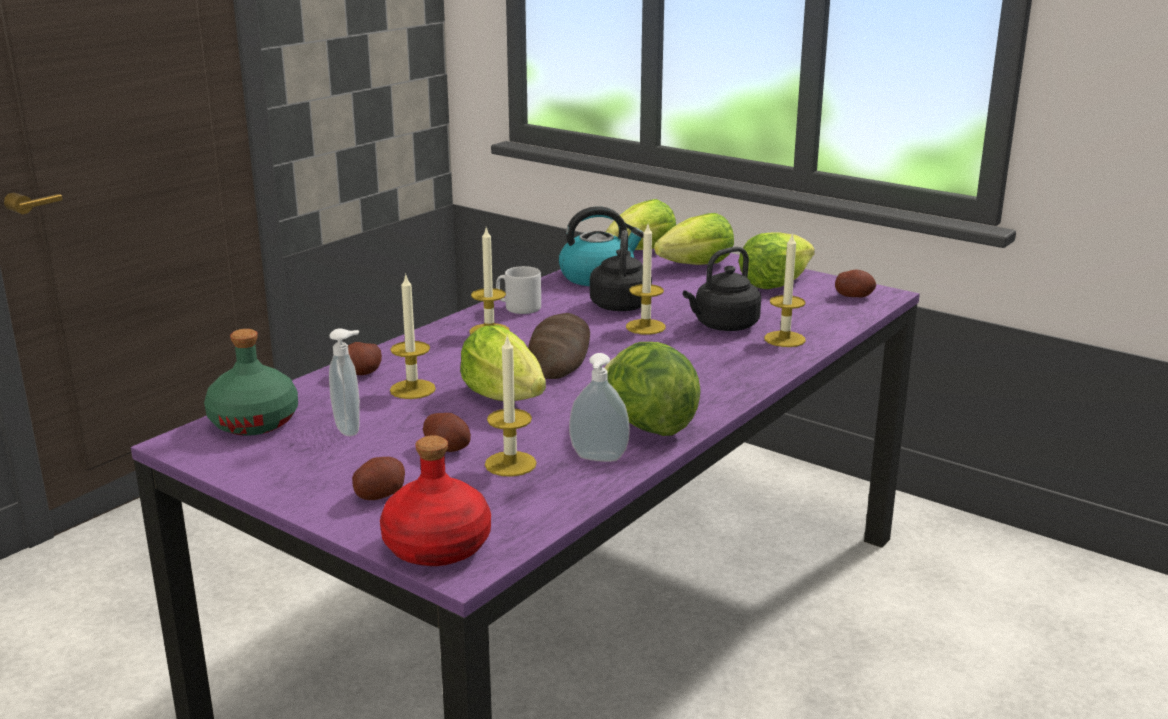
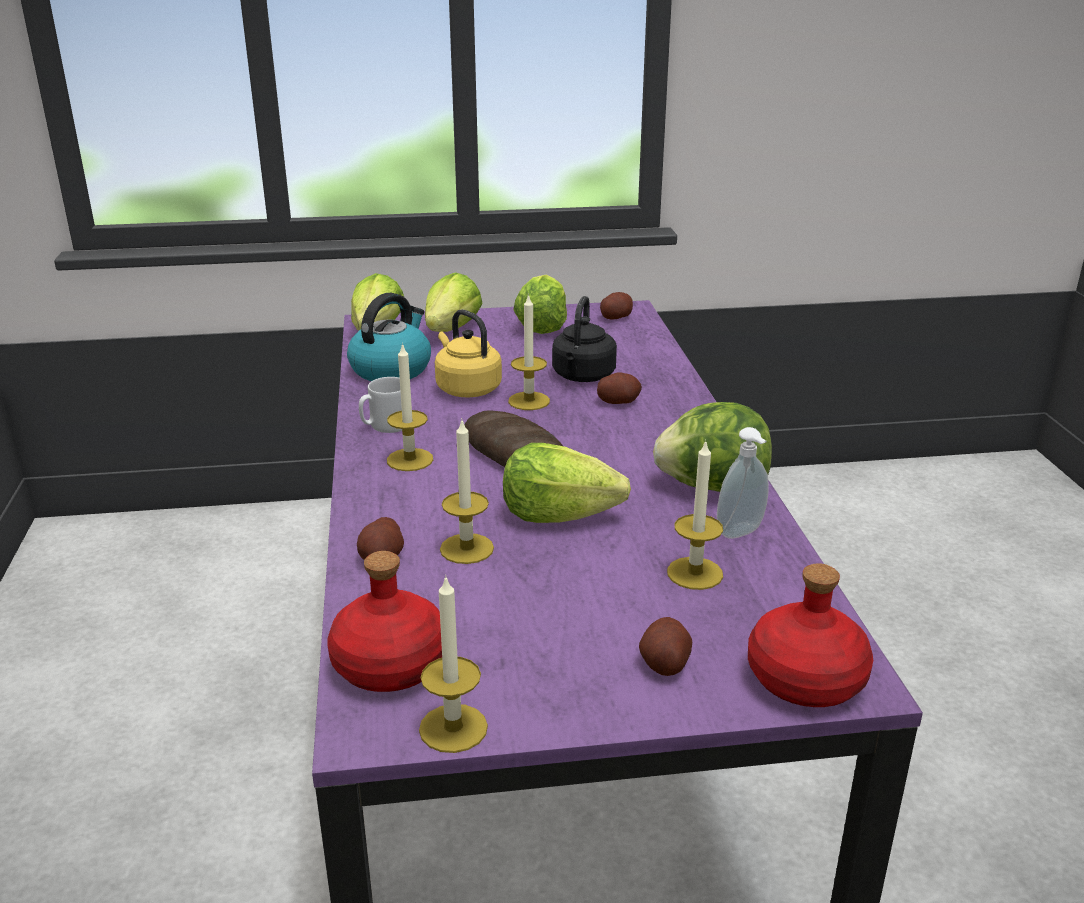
camera: 45 degrees left, 5 degrees up
green bottle [204,329,298,436] -> red bottle [327,551,442,692]
soap dispenser [329,328,360,436] -> none
potato [423,413,471,452] -> potato moved to [597,372,642,404]
black kettle [590,230,652,311] -> yellow kettle [435,309,502,397]
candle [764,232,806,347] -> candle moved to [419,575,488,753]

